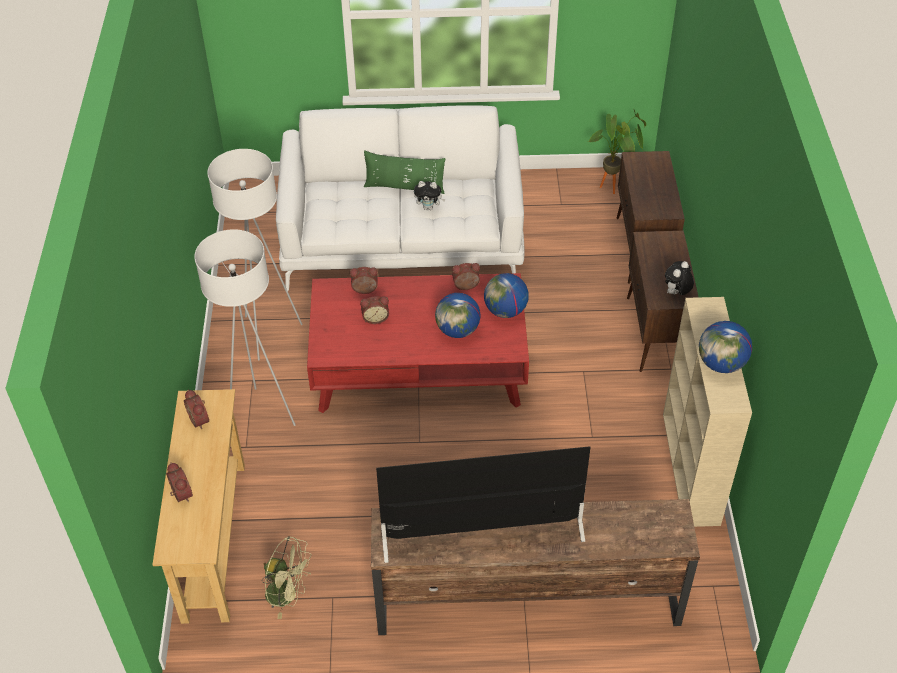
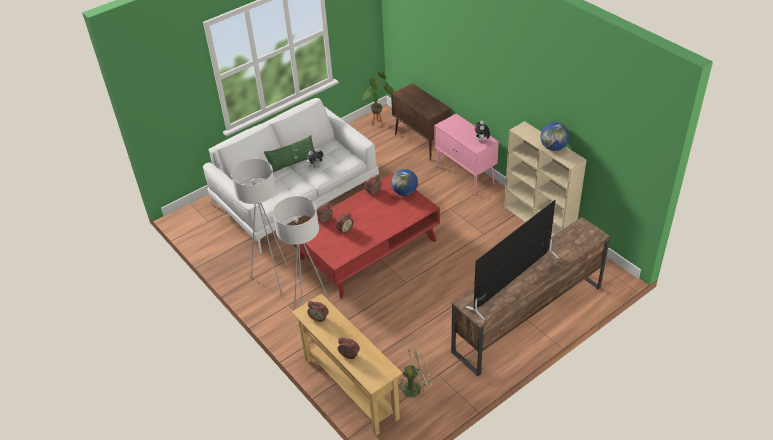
camera: 35 degrees left, 5 degrees down
globe [435,293,481,338] -> none
brown cabinet [627,231,699,372] -> pink cabinet [434,114,499,195]

